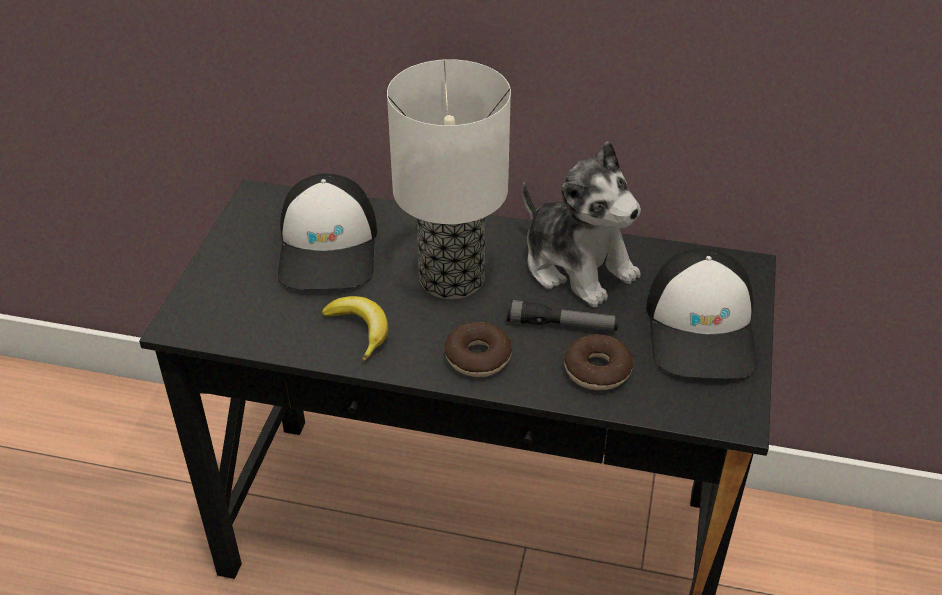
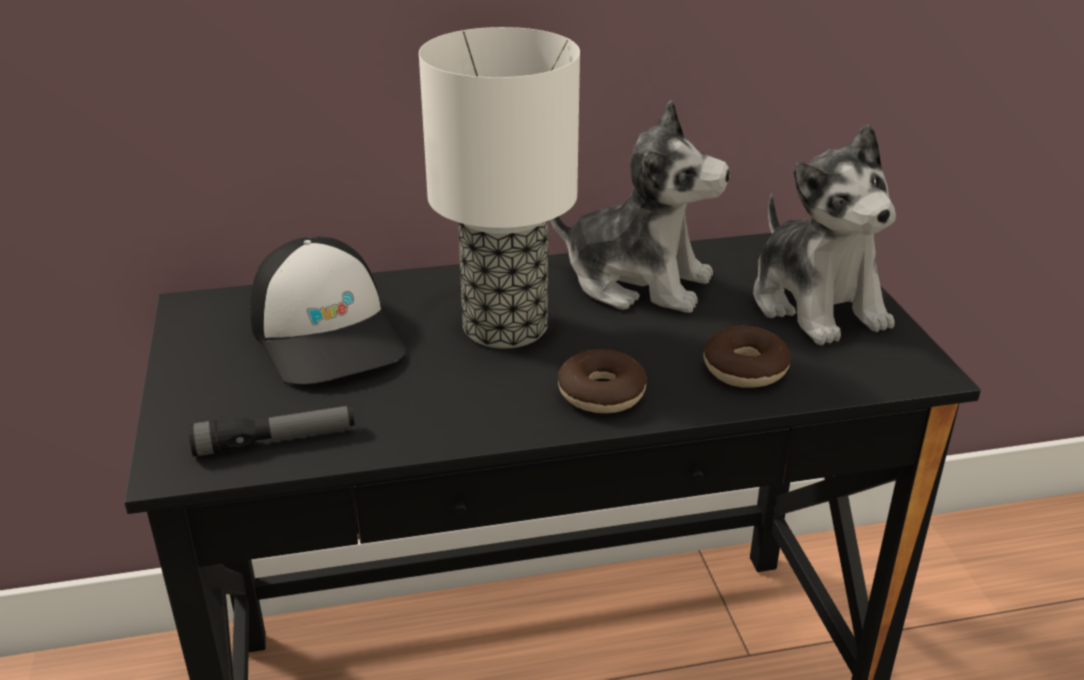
camera: 25 degrees left, 10 degrees down
banana [322,296,389,361] -> none
flashlight [507,300,619,331] -> flashlight moved to [188,406,355,457]
cap [646,248,758,379] -> plush toy [753,124,896,345]

